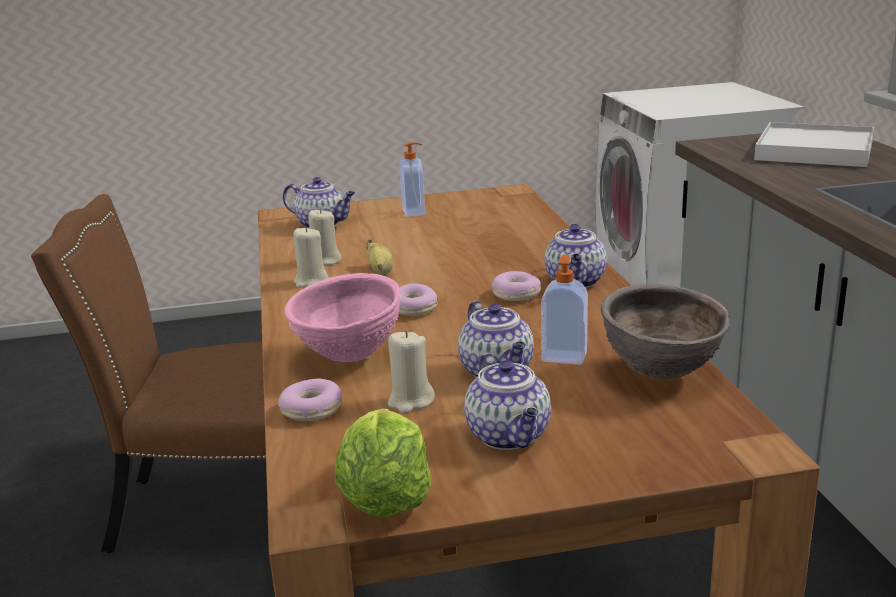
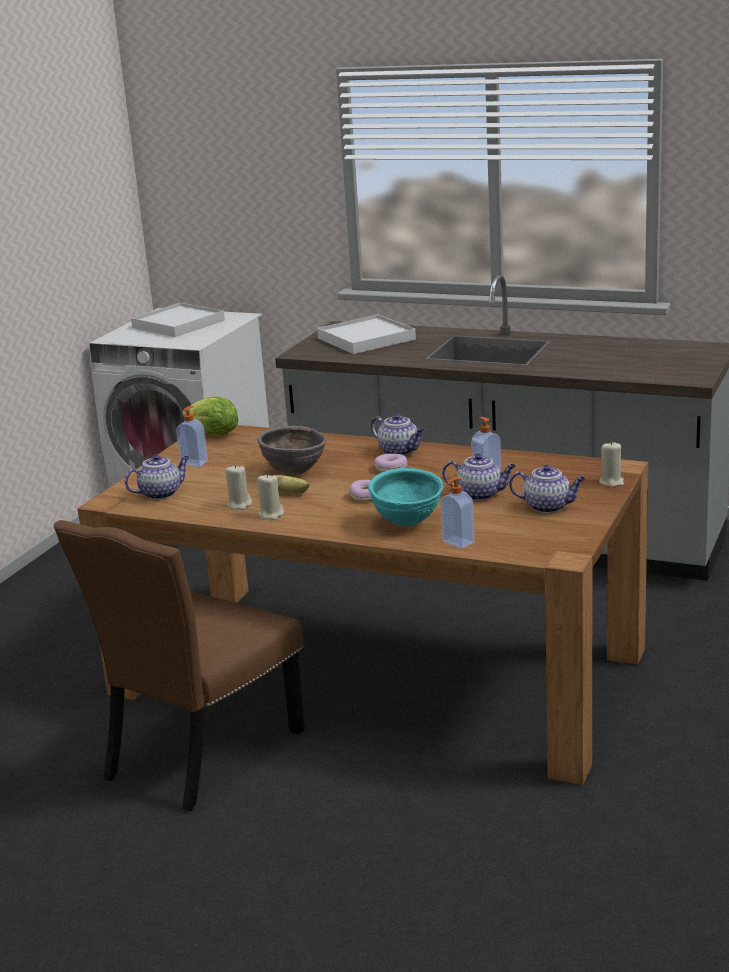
camera: 55 degrees left, 0 degrees up
donut [278,379,342,421] -> soap dispenser [441,477,475,549]
pink bowl [285,273,400,362] -> turquoise bowl [368,468,444,526]
lettuce [335,409,431,517] -> lettuce moved to [183,397,239,435]
beige candle [388,331,435,413] -> beige candle moved to [599,441,624,487]
brown bowl [601,284,730,380] -> brown bowl moved to [257,426,326,476]
none -> white tray [131,303,225,337]

